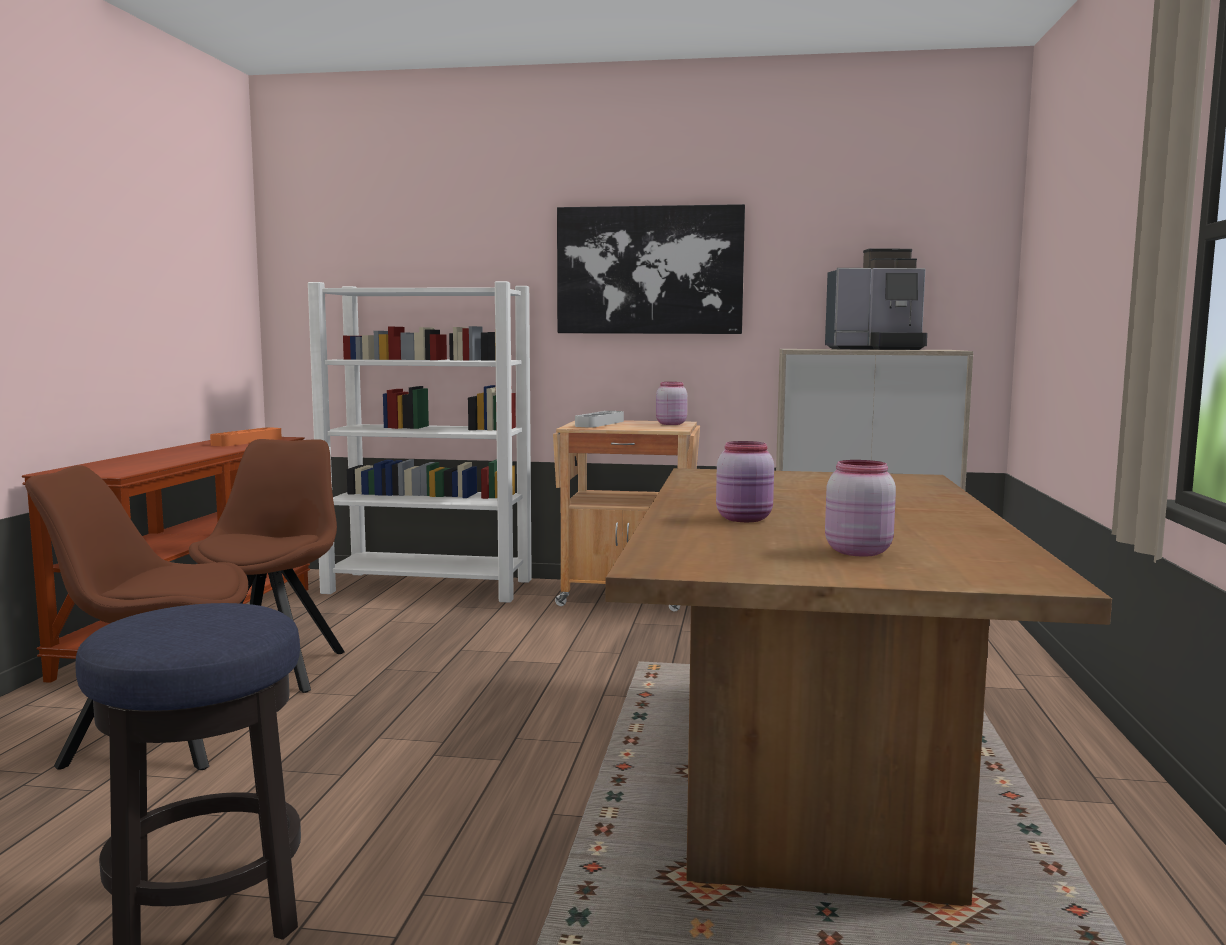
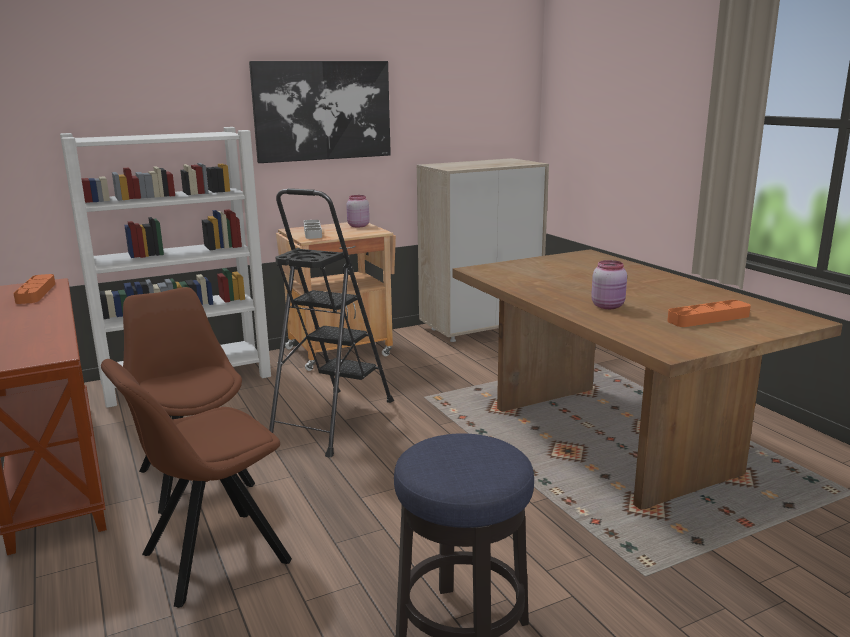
camera: 35 degrees left, 10 degrees up
coffee machine [825,248,928,350] -> none
pink jar [825,460,896,557] -> orange tray [667,300,751,327]
none -> step ladder [269,188,394,457]

